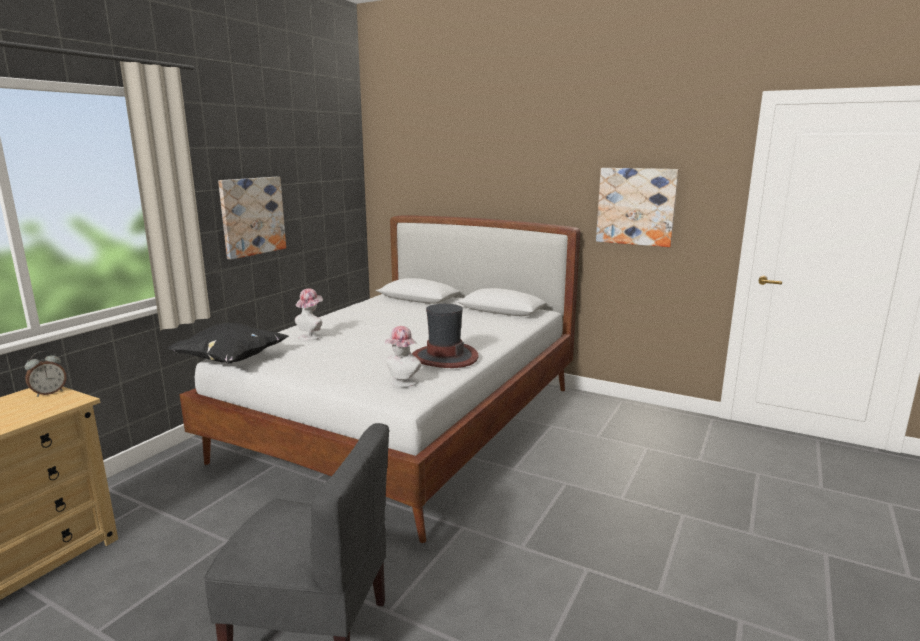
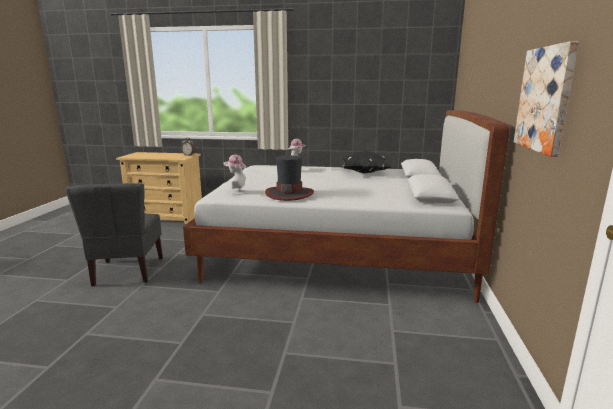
camera: 70 degrees right, 0 degrees up
black pillow [167,323,289,364] -> black pillow moved to [342,151,392,174]
picture [218,177,286,260] -> none

